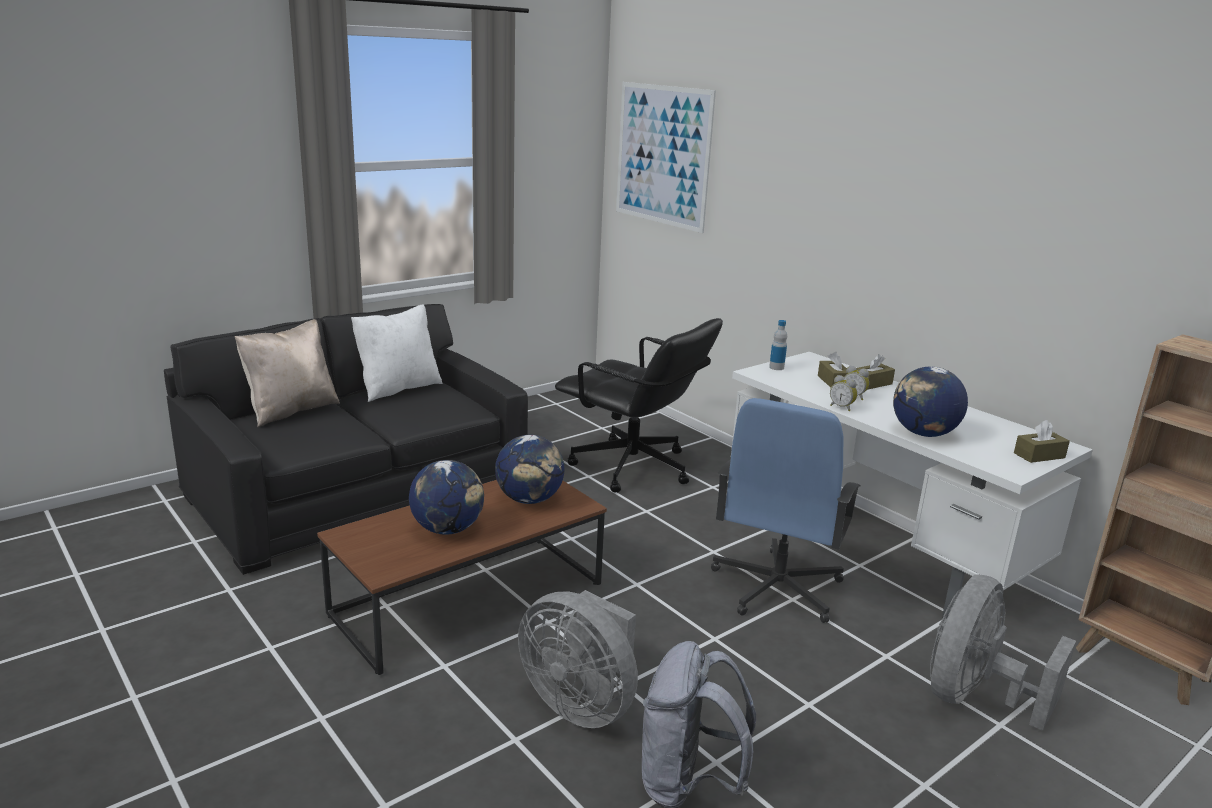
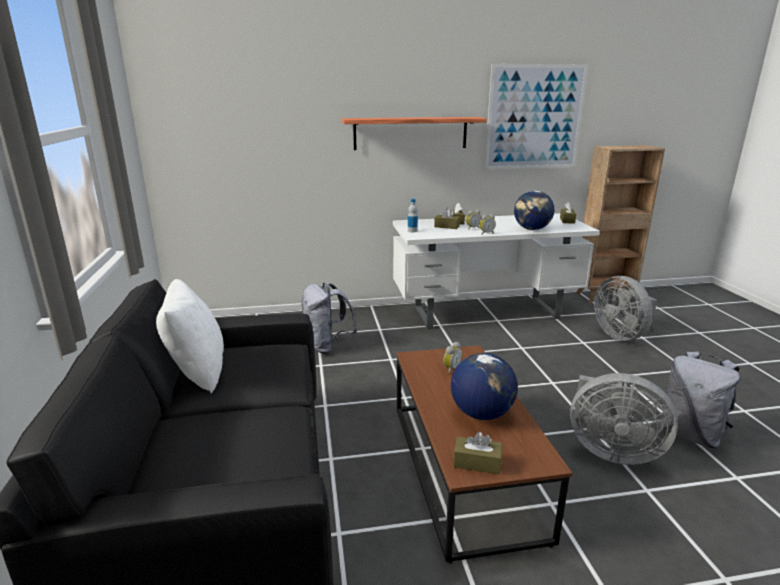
camera: 60 degrees left, 0 degrees up
beige pillow [235,319,340,427] -> none
globe [495,435,565,504] -> alarm clock [443,342,462,373]
grey fan [518,590,638,728] -> grey fan turned 45 degrees clockwise [570,373,678,465]
black office chair [555,318,723,492] -> grey backpack [301,283,357,354]
picture [616,82,716,233] -> picture moved to [485,64,588,170]
blue office chair [711,398,861,623] -> none
none -> shelf [342,117,487,150]
none -> brown tissue box [453,432,502,474]

